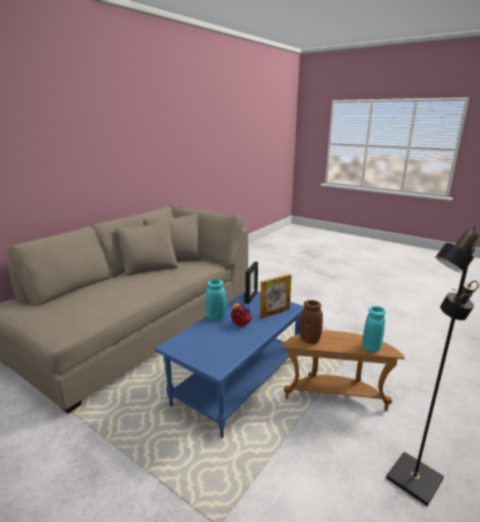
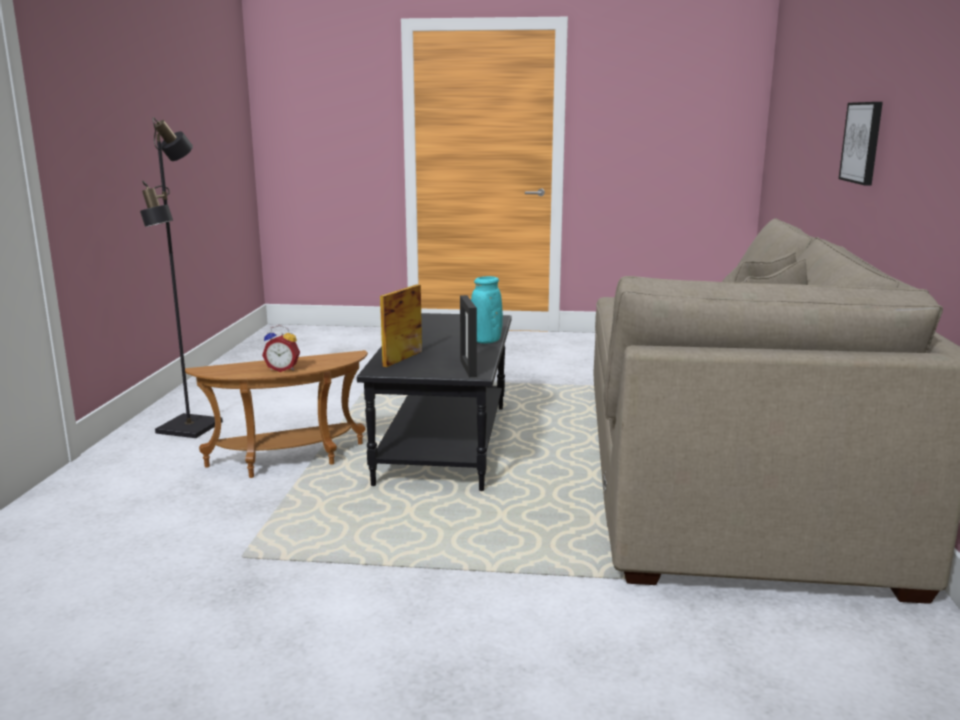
camera: 150 degrees right, 5 degrees down
blue coffee table [155,292,305,438] -> black coffee table [357,313,512,491]
alarm clock [231,301,252,327] -> alarm clock moved to [262,325,300,372]
brown vase [299,300,323,344] -> none
turquoise vase [362,306,386,352] -> none
none -> picture [839,102,883,185]

